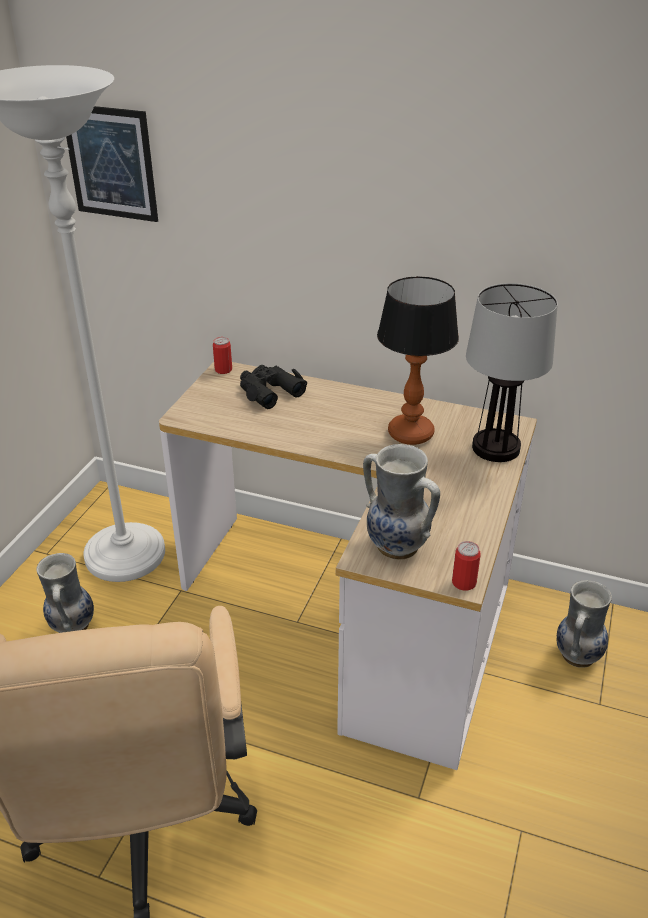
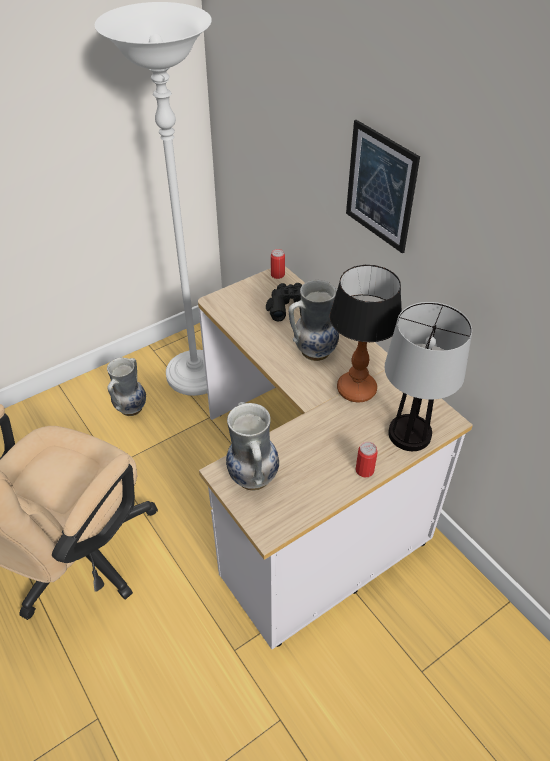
camera: 35 degrees right, 10 degrees up
picture [66,106,158,222] -> picture moved to [346,120,420,253]
can [452,541,481,590] -> can moved to [355,442,378,478]
vase [557,580,612,668] -> vase moved to [288,280,339,361]

